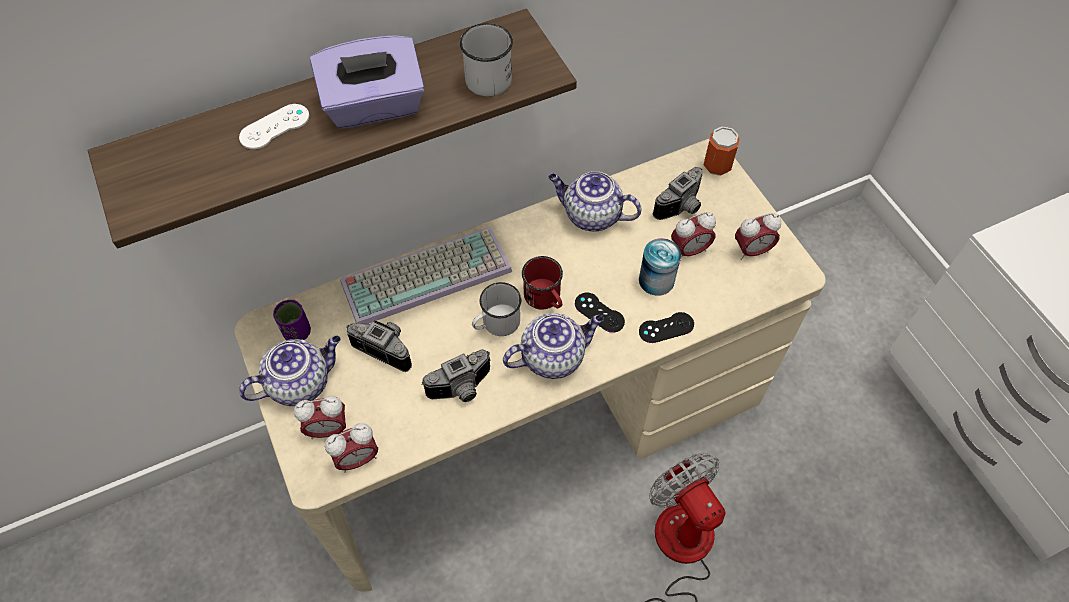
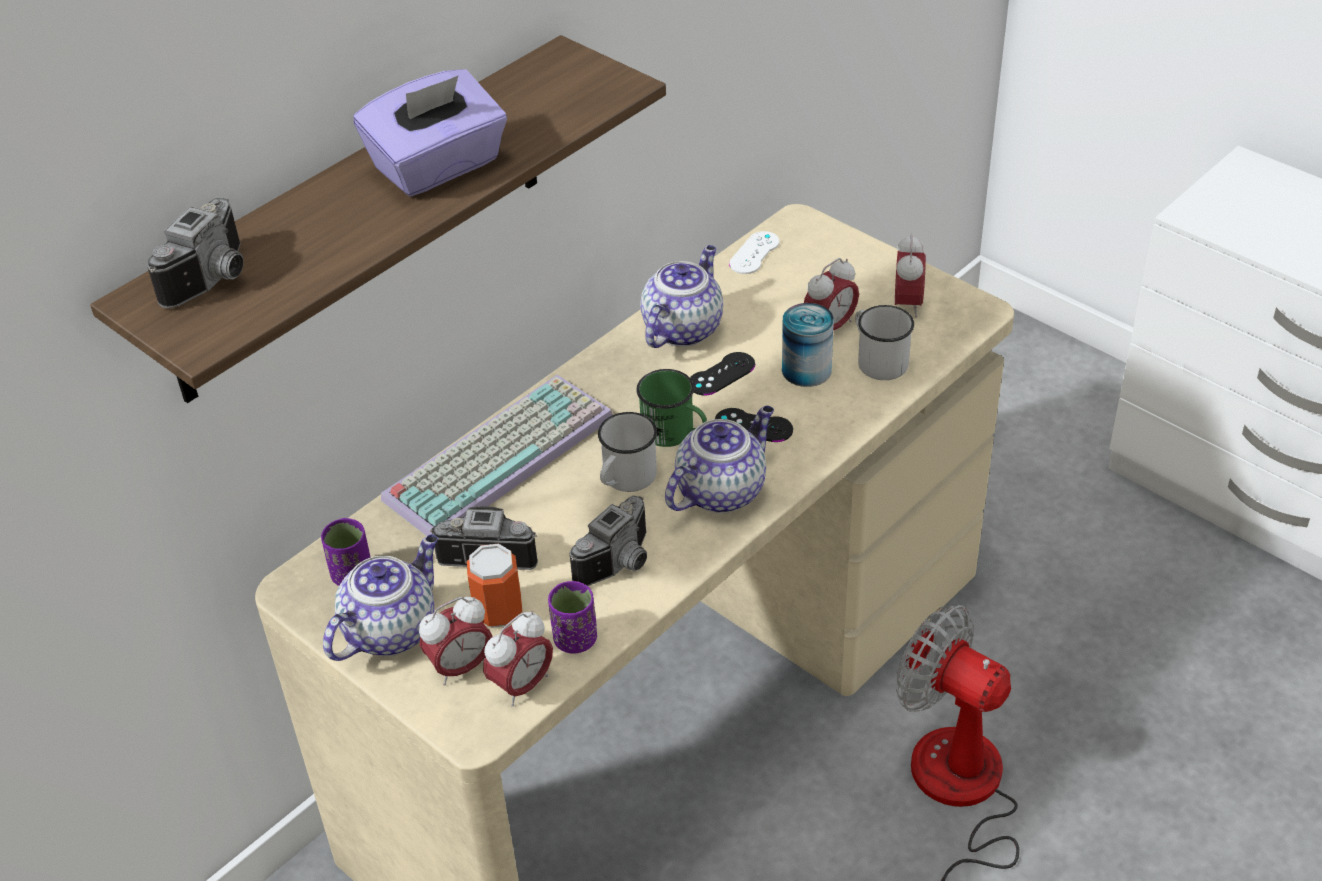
camera: 20 degrees left, 15 degrees down
white game controller [239,104,309,149] -> white game controller moved to [729,231,779,274]
white mug [460,23,513,97] -> white mug moved to [855,305,914,380]
red mug [522,256,563,309] -> green mug [636,369,707,447]
teapot [548,171,642,231] -> teapot turned 120 degrees clockwise [640,245,723,348]
black game controller [639,312,694,343] -> black game controller moved to [690,352,755,395]
camera [653,167,702,220] -> camera moved to [147,198,244,308]
can [704,126,740,176] -> can moved to [467,544,522,628]
alarm clock [735,213,781,260] -> alarm clock turned 45 degrees counterclockwise [895,233,926,318]
none -> purple cup [548,581,597,654]

